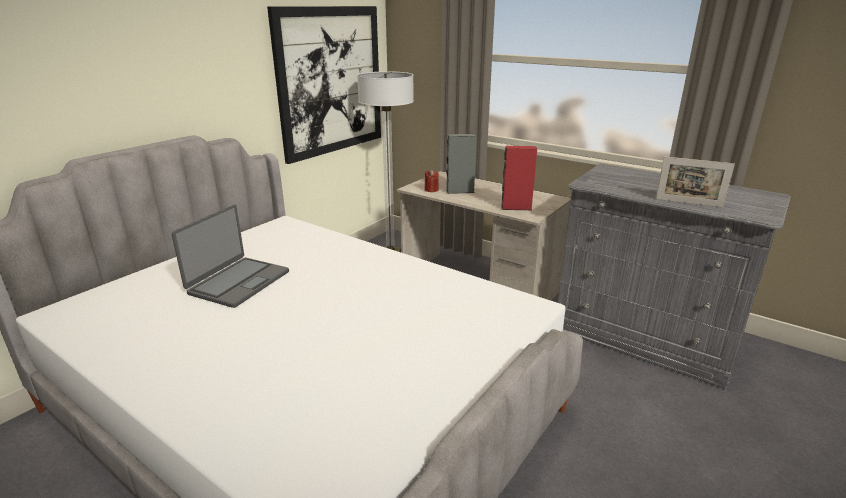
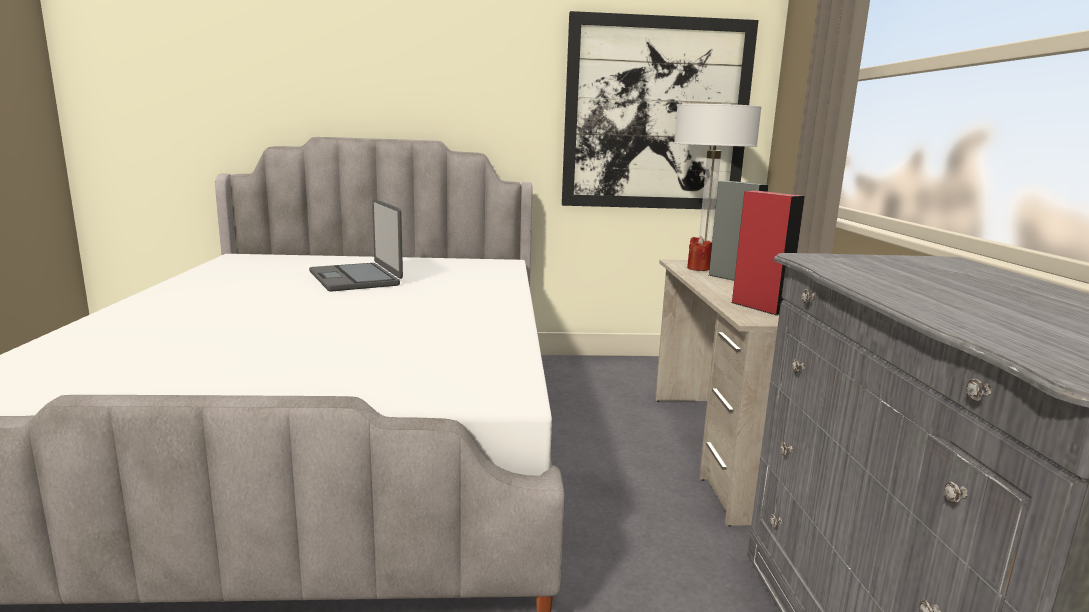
camera: 50 degrees right, 10 degrees down
laptop [172,204,289,308] -> laptop turned 75 degrees clockwise [309,198,403,292]
picture frame [656,156,735,208] -> none

